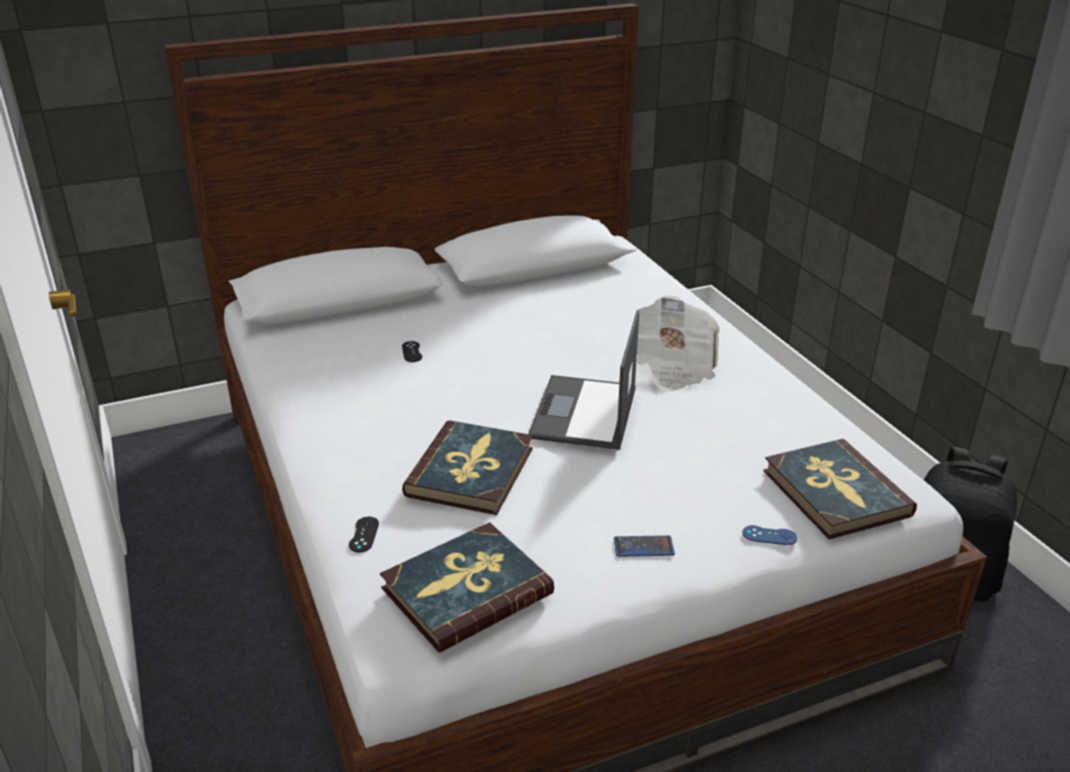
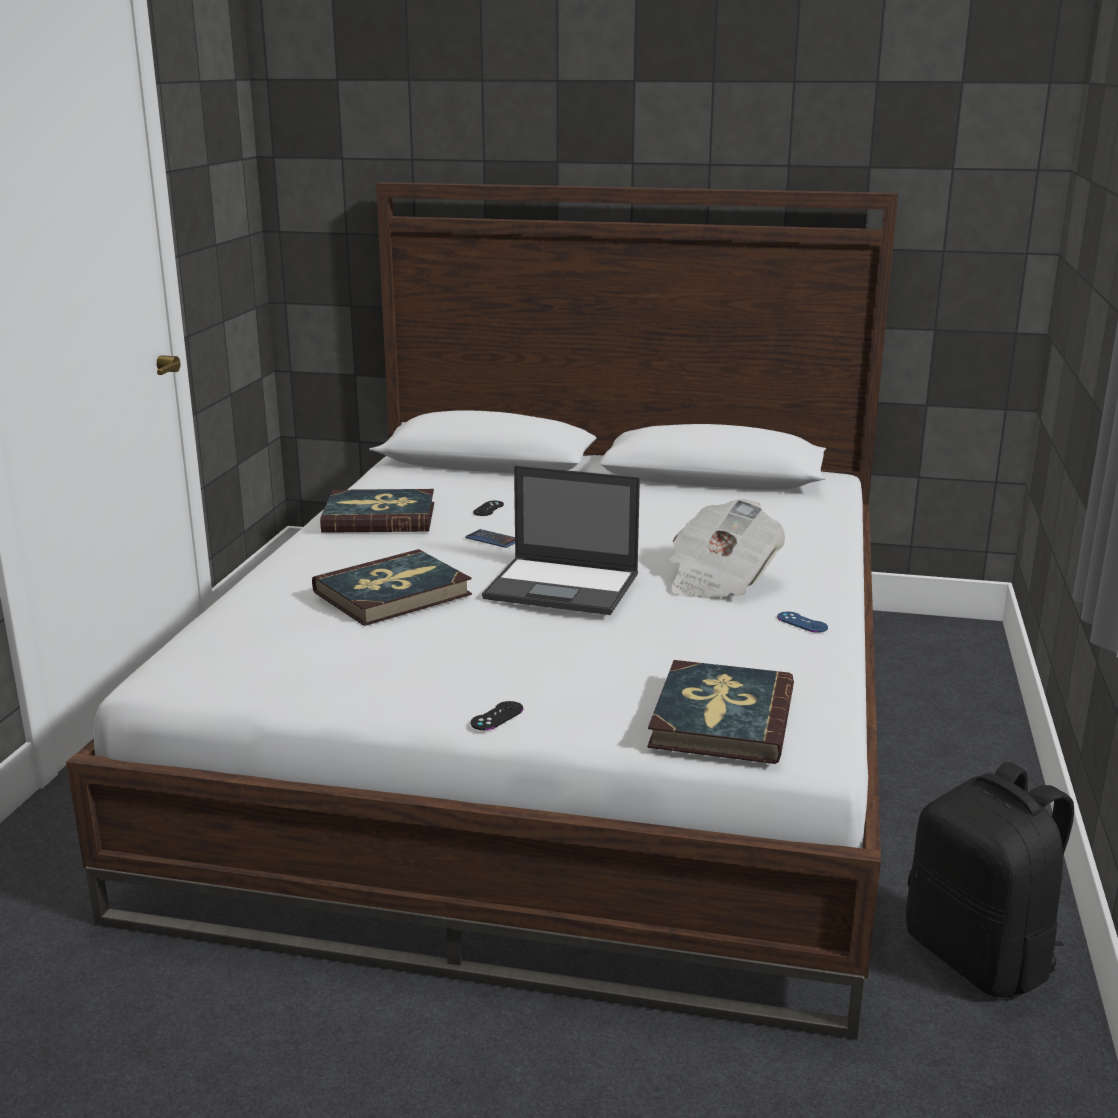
camera: 35 degrees right, 10 degrees down
black game controller [349,517,379,553] -> black game controller moved to [470,701,523,730]
book [380,522,554,653] -> book moved to [320,489,434,533]
laptop [528,310,639,450] -> laptop turned 120 degrees counterclockwise [482,465,640,615]
phone [614,535,675,557] -> phone moved to [465,529,515,548]
blue game controller [742,525,797,545] -> blue game controller moved to [777,612,828,633]

